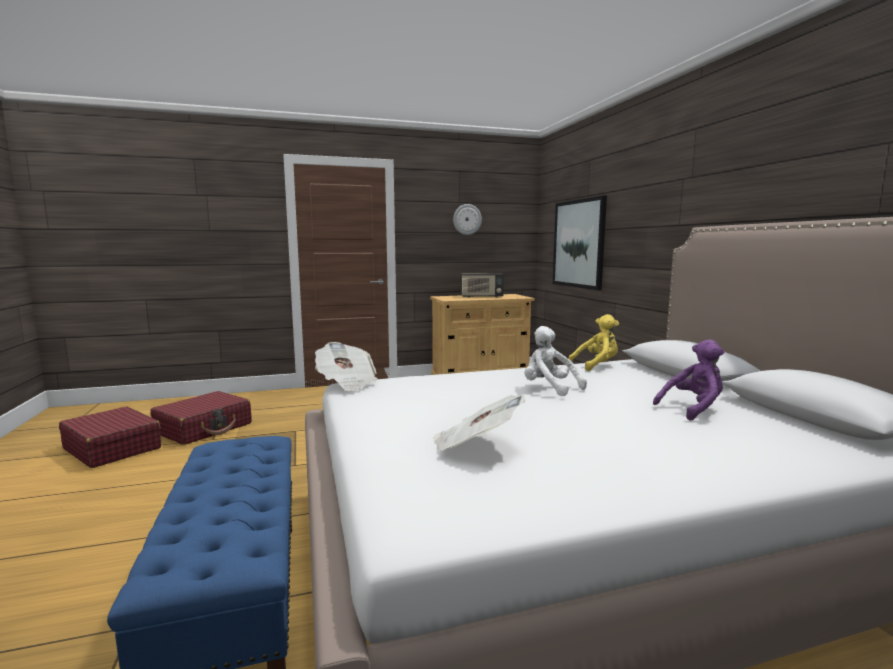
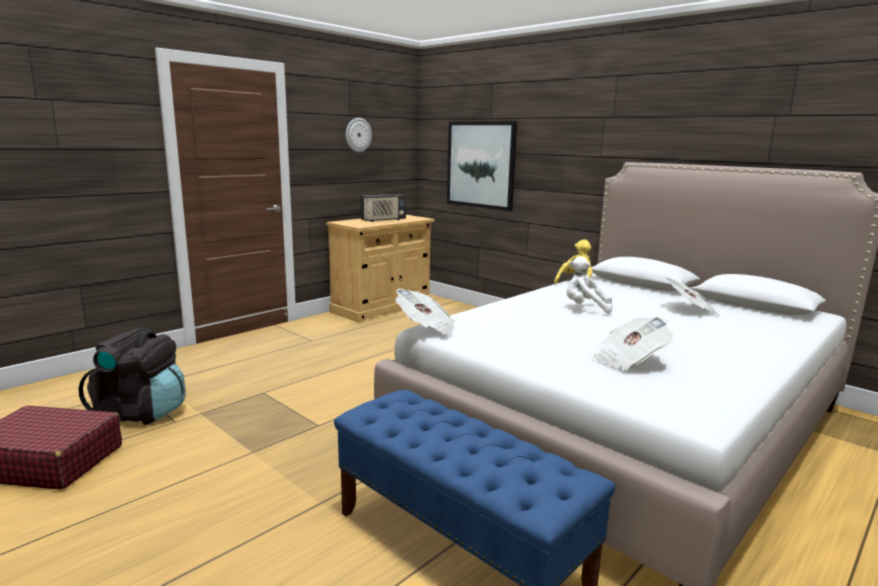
camera: 30 degrees left, 5 degrees up
red suitcase [150,391,252,445] -> black backpack [79,328,186,425]
purple plush toy [653,339,724,420] -> newspaper [665,277,721,316]

